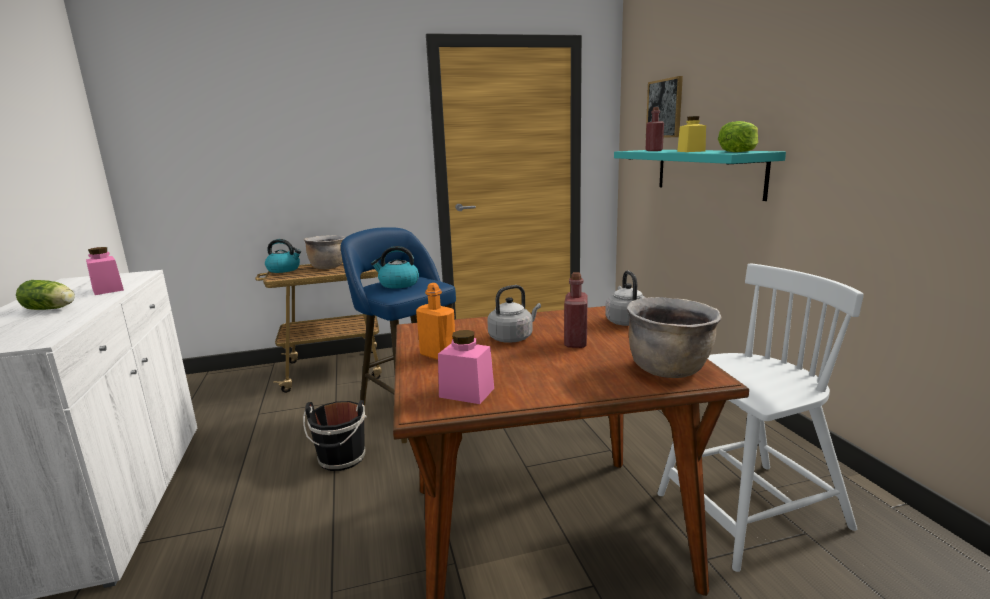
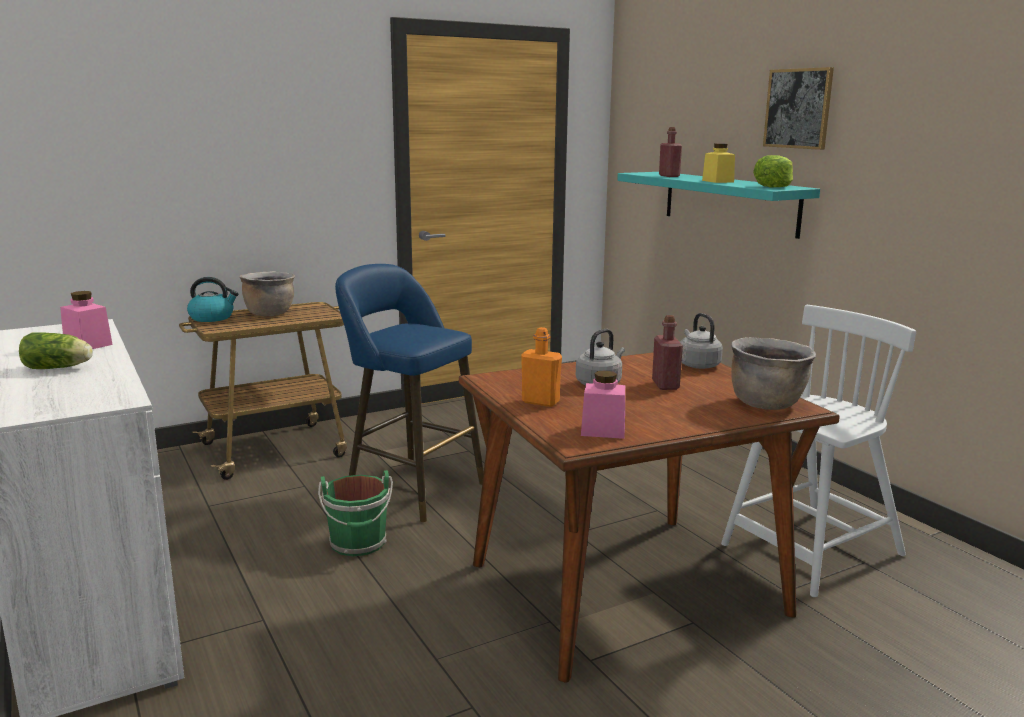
camera: 15 degrees left, 0 degrees up
black bucket [303,400,367,471] -> green bucket [318,470,393,557]
kettle [371,246,419,288] -> none
picture [646,76,683,138] -> picture moved to [763,67,834,150]

